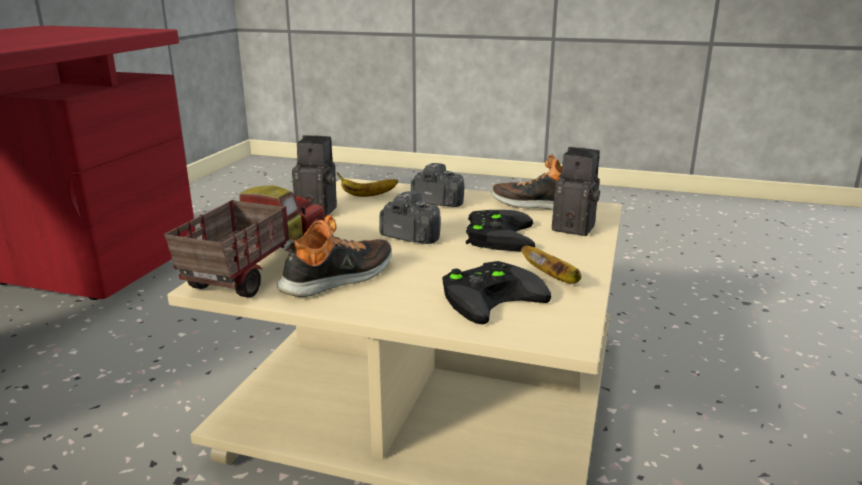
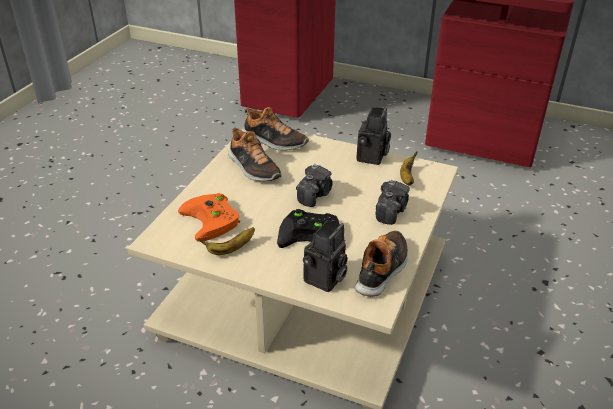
camera: 95 degrees right, 15 degrees up
toy truck [164,185,325,298] -> shoe [242,107,309,151]
black game controller [442,261,551,324] -> orange game controller [178,193,240,242]

